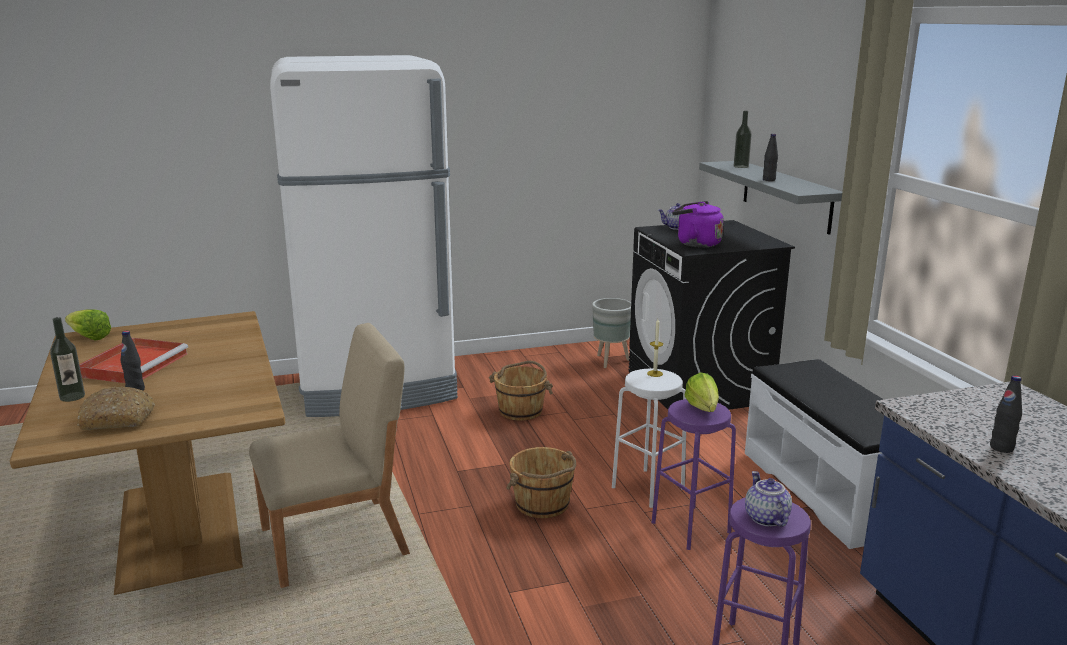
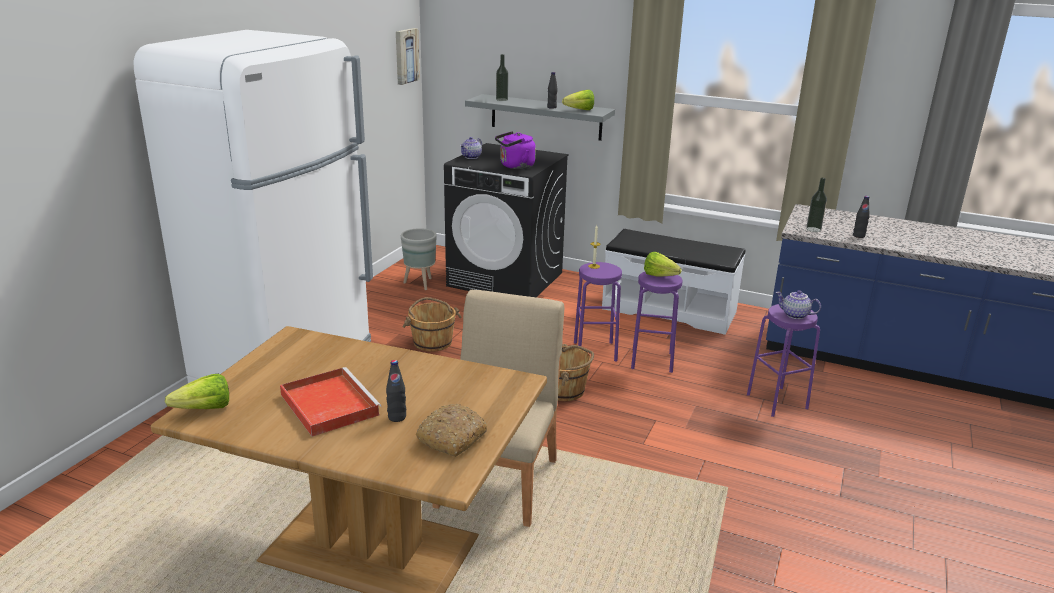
camera: 50 degrees left, 5 degrees up
bottle [50,317,85,402] -> bottle moved to [806,178,827,232]
white stool [612,369,686,508] -> purple stool [574,262,622,362]
none -> picture [396,28,420,85]
none -> lettuce [562,90,594,110]

